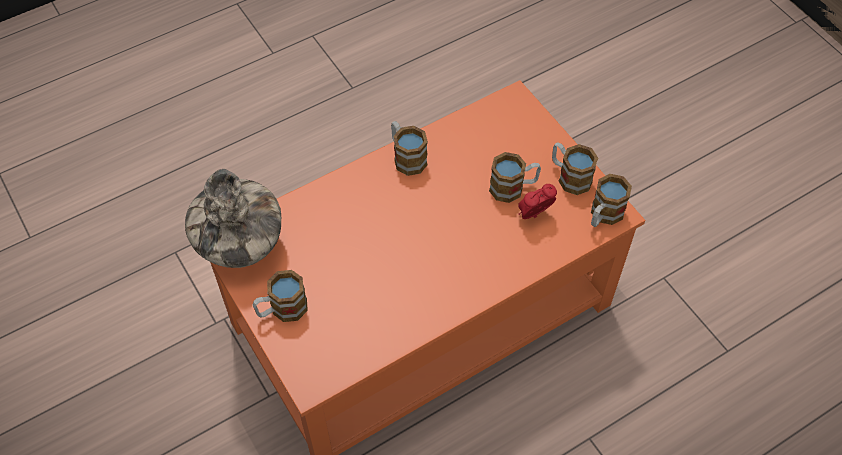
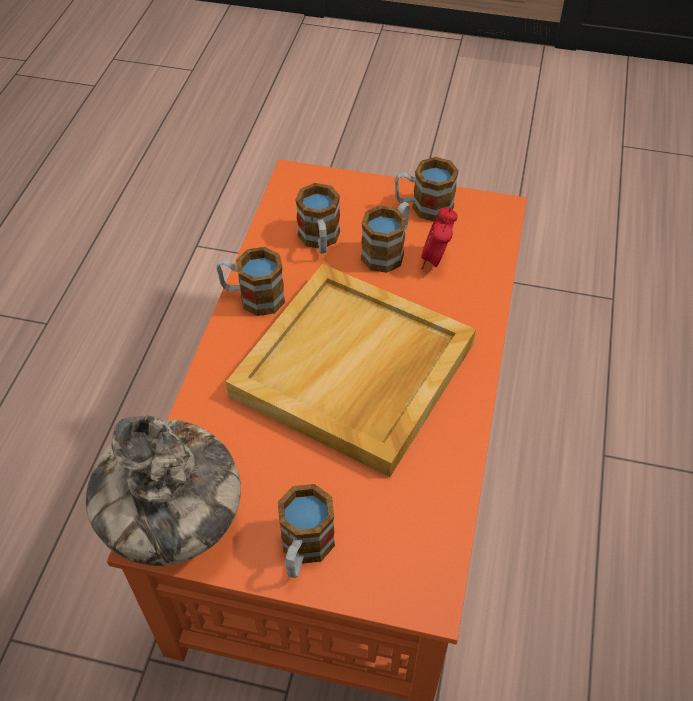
camera: 45 degrees left, 5 degrees down
mug [591,174,632,227] -> mug moved to [296,183,340,254]
none -> beige tray [226,264,476,477]

